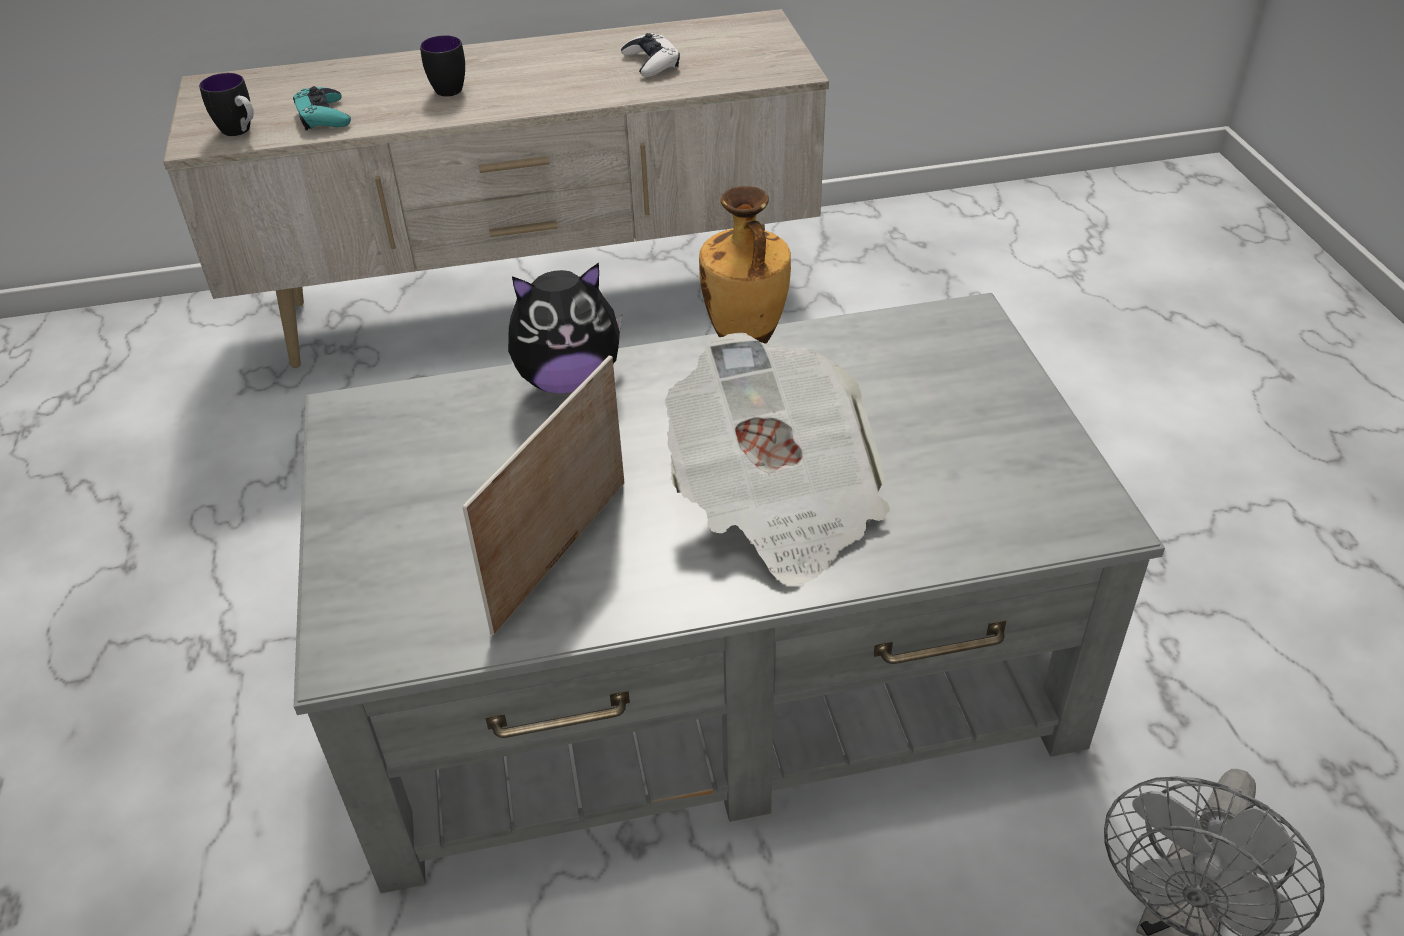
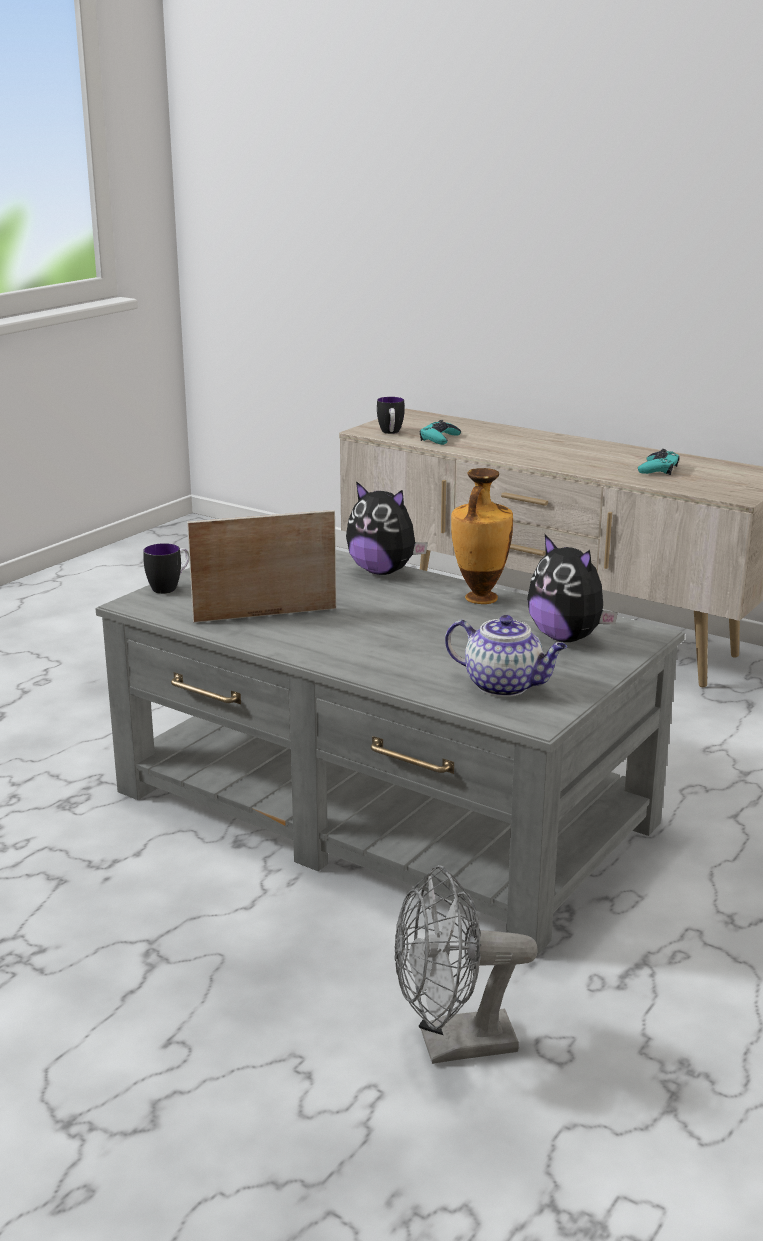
camera: 45 degrees right, 20 degrees down
mug [420,35,465,97] -> mug moved to [143,543,189,594]
white game controller [621,33,680,77] -> turquoise game controller [638,449,680,475]
newspaper [665,333,890,587] -> none
none -> teapot [445,615,567,697]
none -> plush toy [527,535,618,642]

